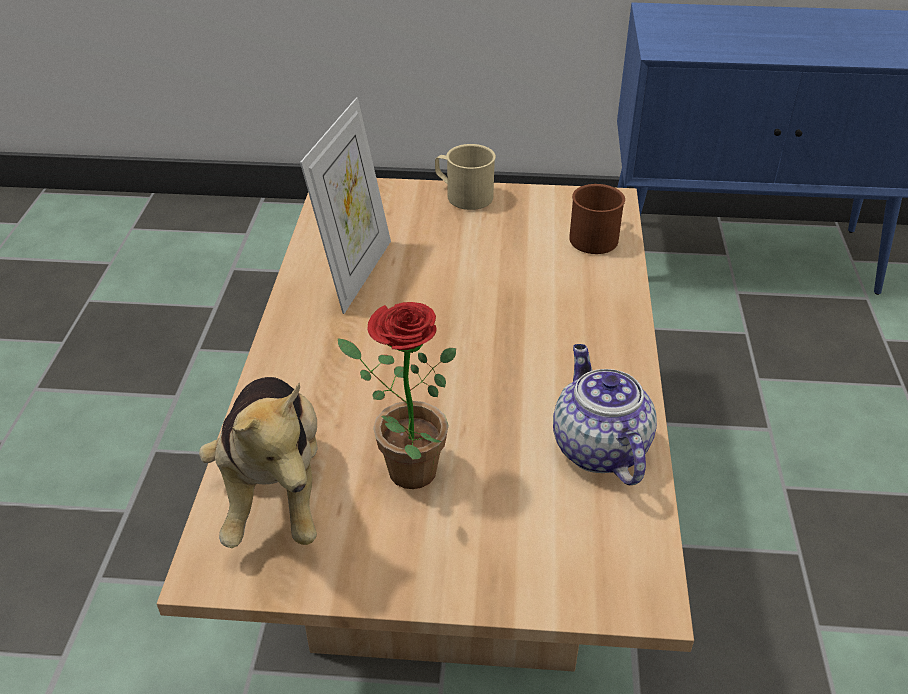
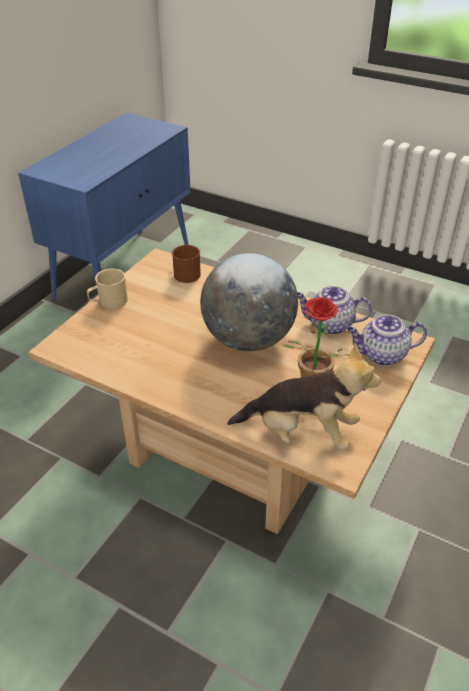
camera: 65 degrees left, 0 degrees up
picture frame [300,97,391,314] -> none
none -> globe [200,253,298,351]
none -> teapot [347,314,427,366]

